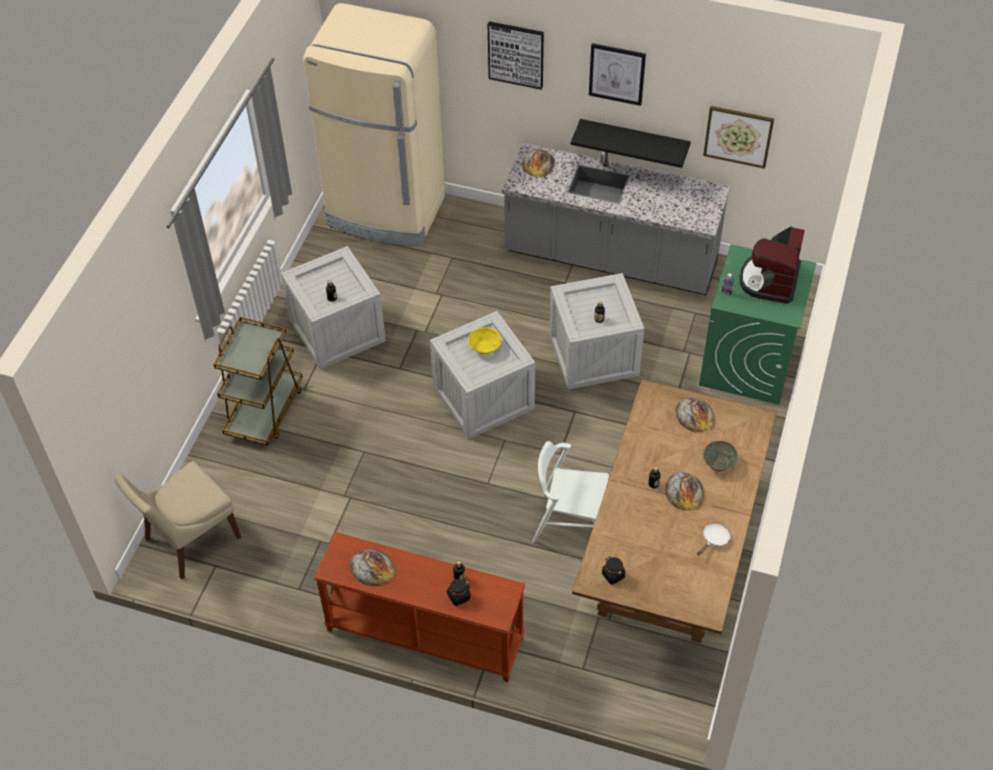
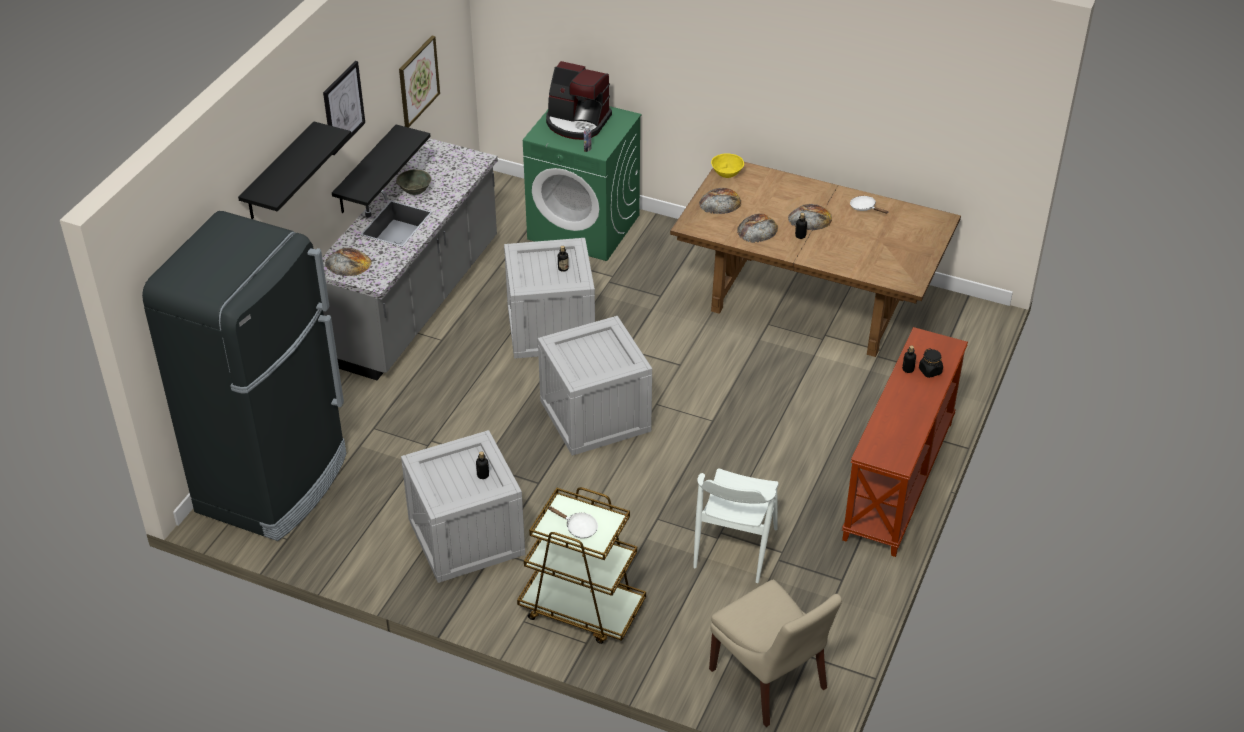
camera: 85 degrees left, 10 degrees down
beige fridge [303,3,445,246] -> black fridge [142,211,347,541]
bread [350,549,396,587] -> bread moved to [737,213,778,243]
yellow bowl [468,328,501,354] -> yellow bowl moved to [711,153,744,178]
picture [488,21,544,90] -> black shelf [238,122,351,219]
white chair [532,441,609,543] -> white chair moved to [693,469,779,583]
black jar [602,556,625,584] -> none
grey bowl [703,441,739,471] -> grey bowl moved to [396,170,432,195]
none -> white frying pan [549,506,598,539]

